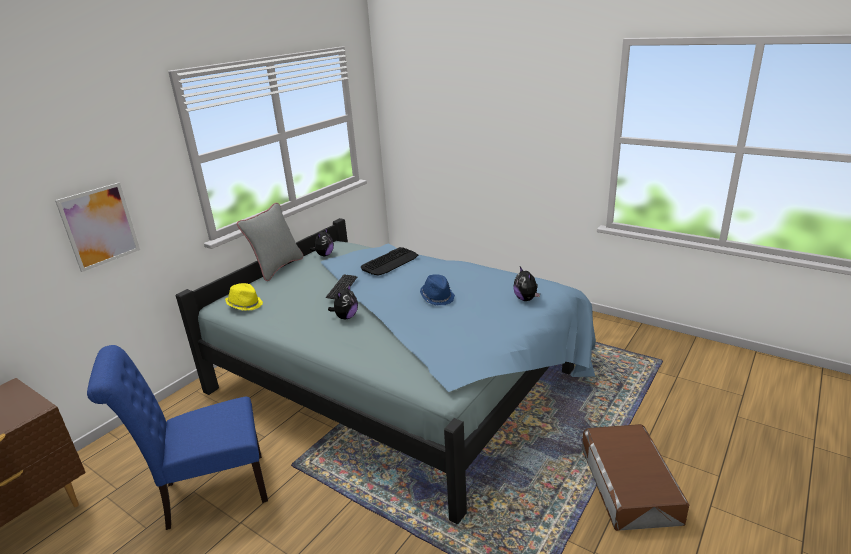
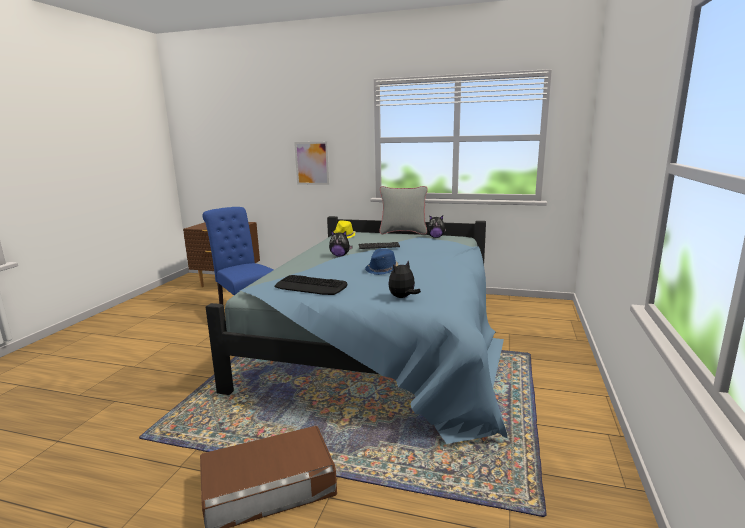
camera: 70 degrees right, 10 degrees down
keyboard [361,247,418,276] -> keyboard moved to [275,275,347,295]

